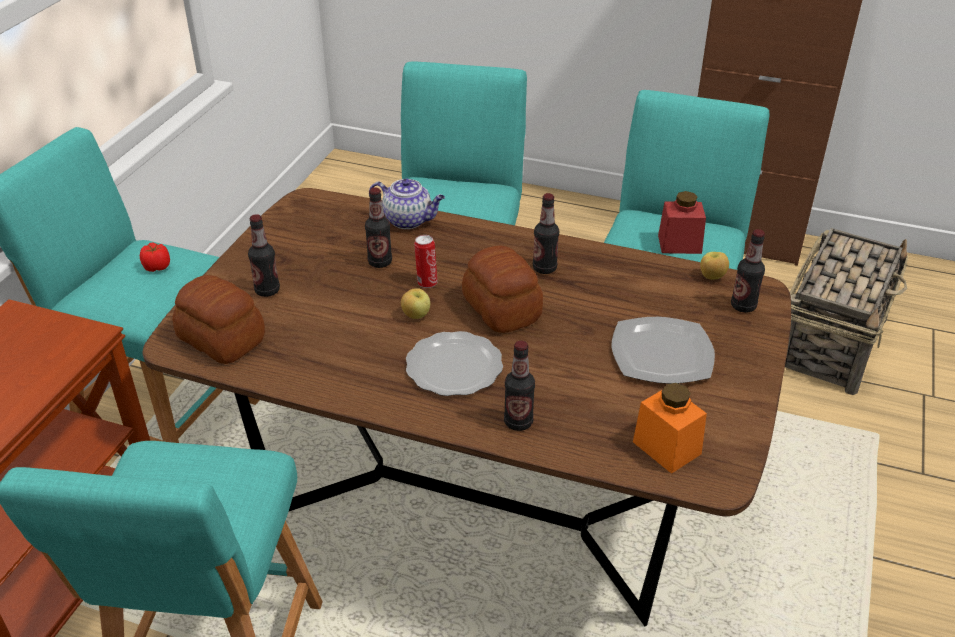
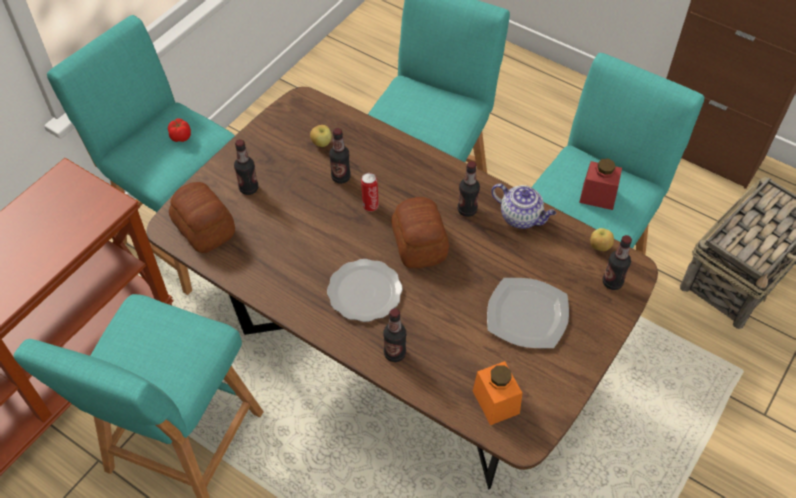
camera: 15 degrees right, 15 degrees up
teapot [369,179,445,229] -> teapot moved to [491,183,556,229]
apple [401,288,430,319] -> apple moved to [310,125,332,147]

